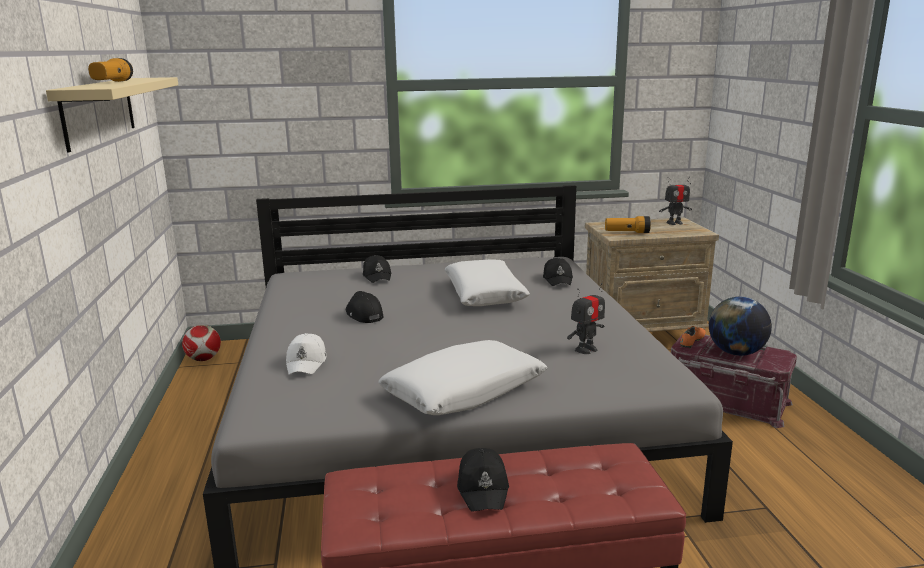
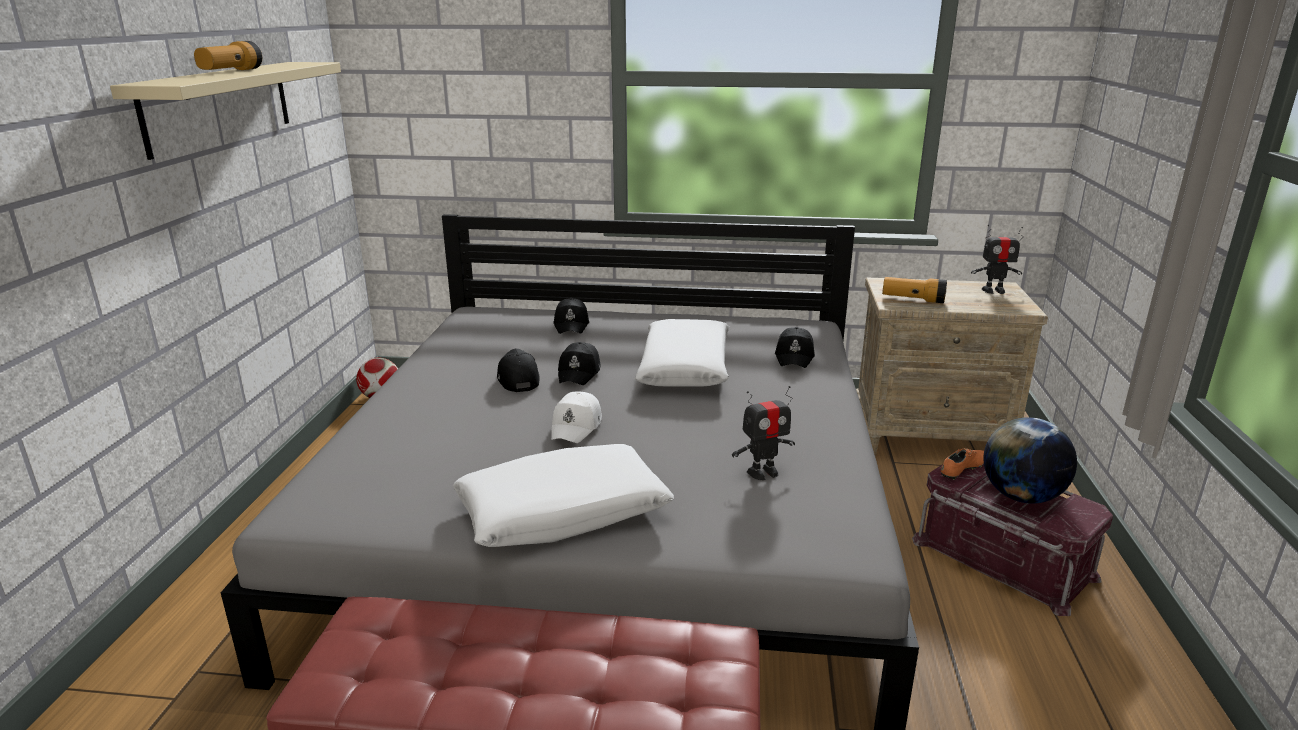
camera: 15 degrees right, 5 degrees up
white cap [286,333,326,374] -> white cap moved to [551,392,602,443]
black cap [457,448,509,512] -> black cap moved to [558,342,600,385]

